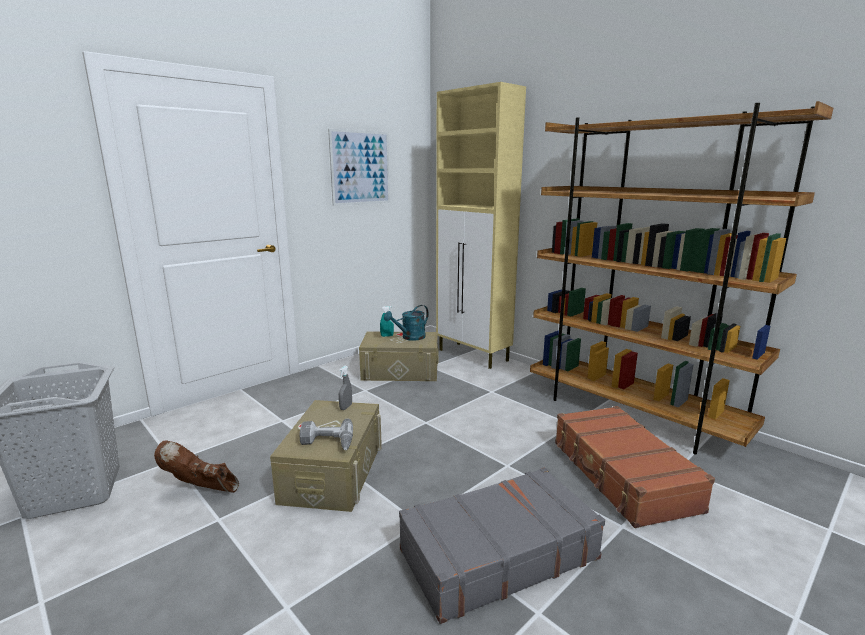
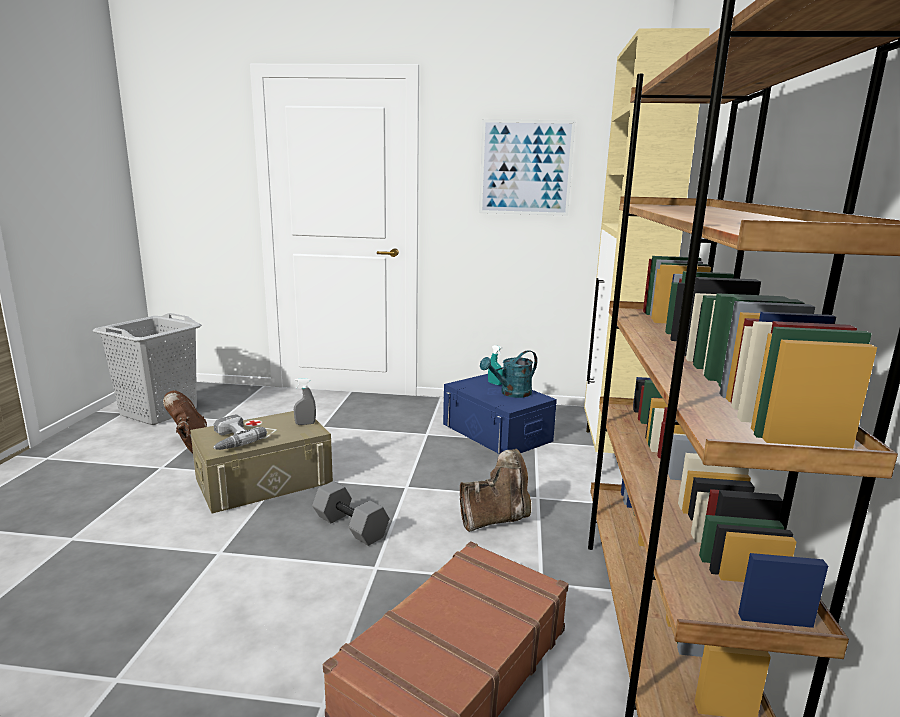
camera: 50 degrees right, 0 degrees up
beige storage box [359,331,439,381] -> blue storage box [443,374,557,454]
turquoise watering can [384,305,429,341] -> turquoise watering can turned 45 degrees counterclockwise [480,350,537,398]
grey suitcase [399,468,605,624] -> none
none -> grey dumbbell [312,481,389,546]
none -> brown boot [460,449,531,532]

